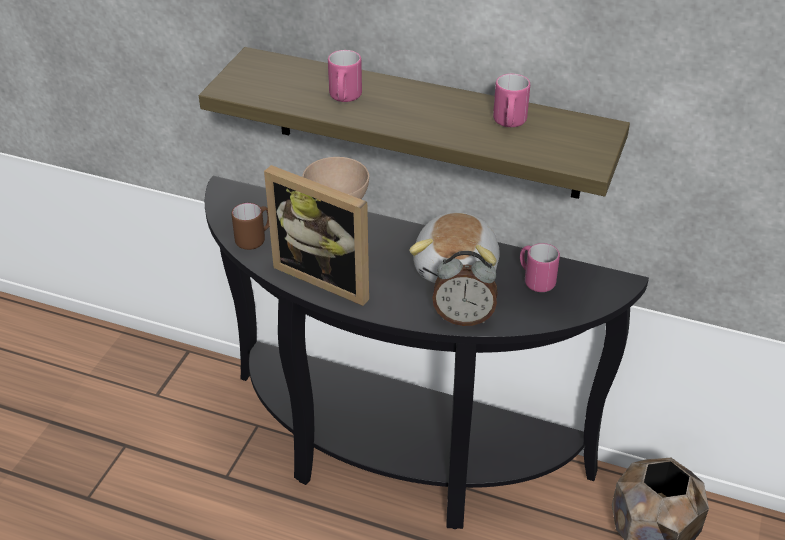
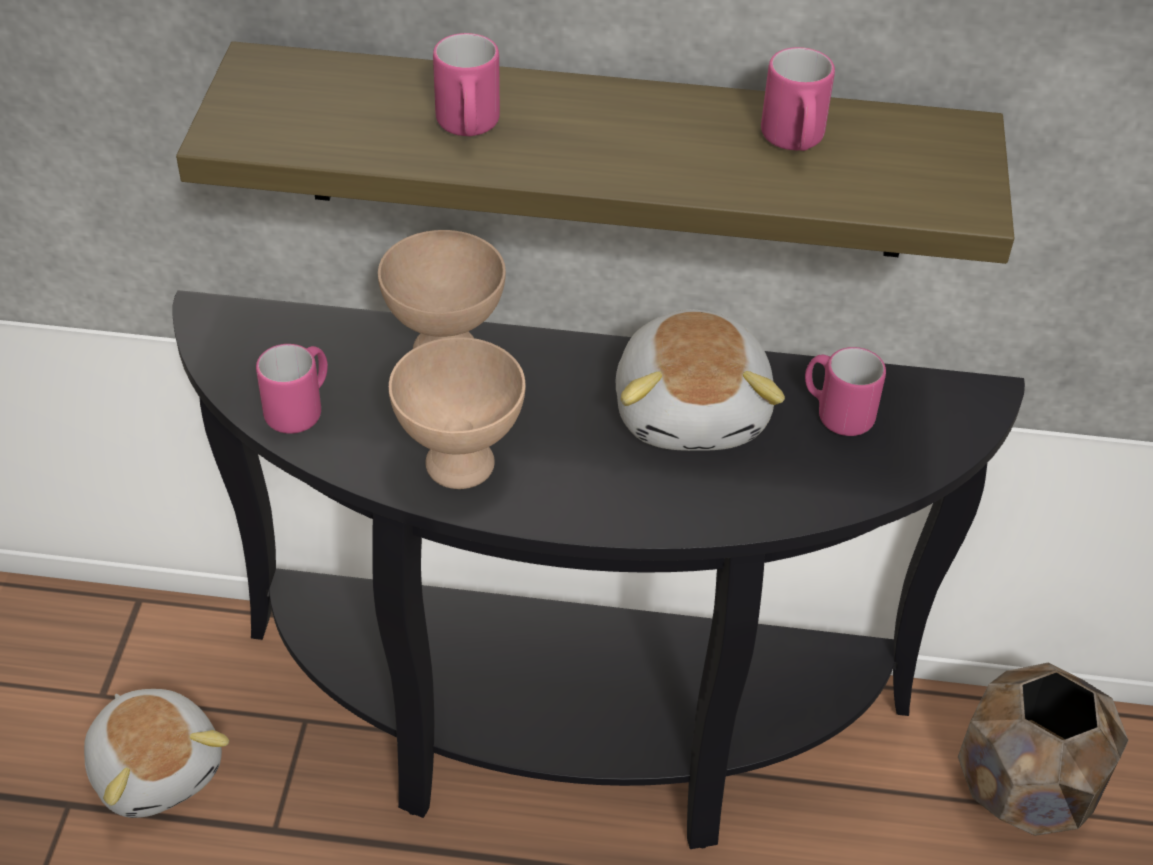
camera: 15 degrees left, 5 degrees up
brown mug [231,203,269,250] -> pink mug [256,344,328,434]
picture frame [264,165,369,306] -> beige bowl [389,337,526,489]
alarm clock [432,251,498,326] -> none
none -> plush toy [84,689,229,818]

